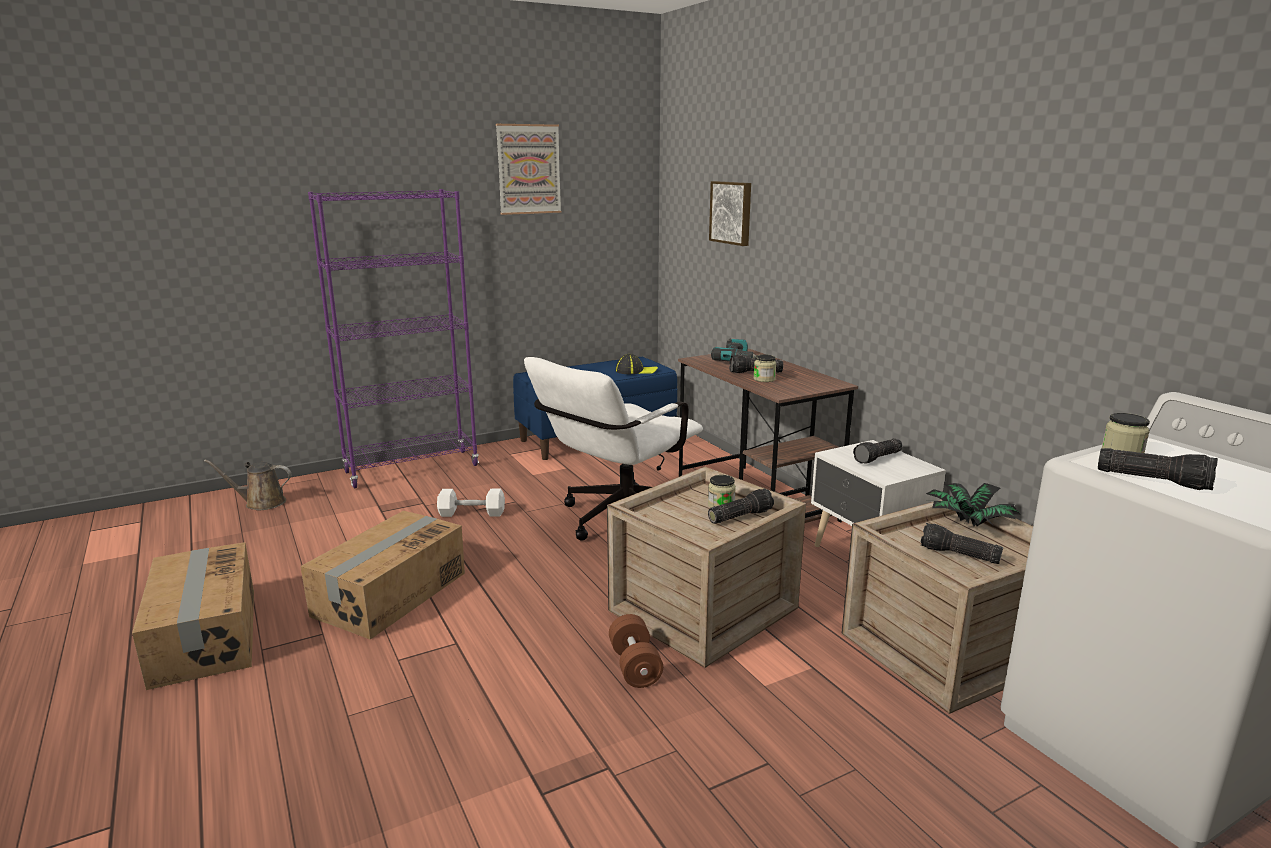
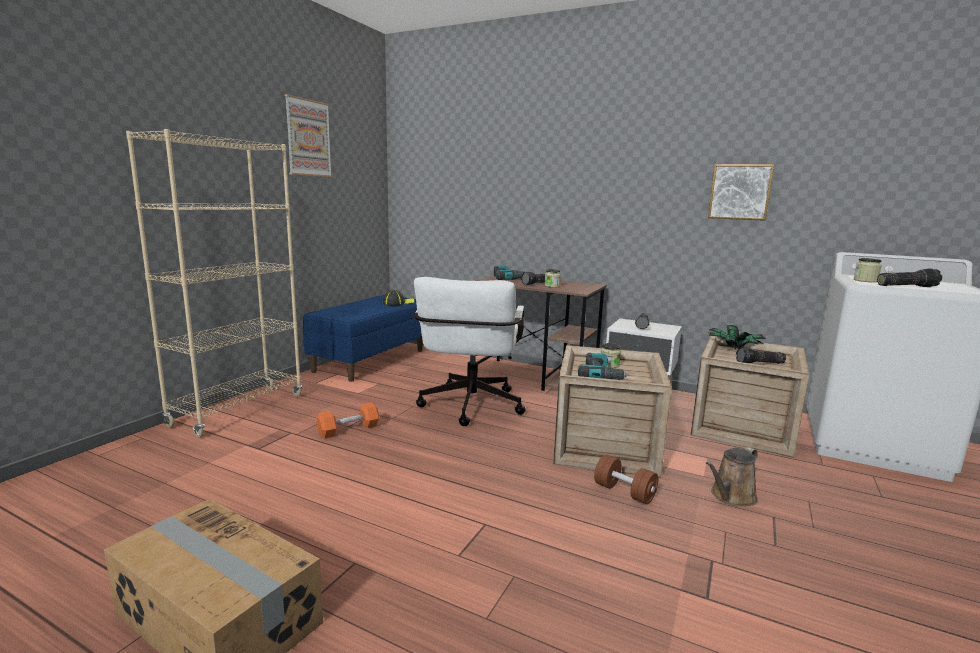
camera: 35 degrees left, 5 degrees down
brown watering can [204,460,292,510] -> brown watering can moved to [706,447,758,507]
cardboard box [300,511,465,640] -> none
purple bookcase [308,189,479,488] -> beige bookcase [126,129,302,437]
white dumbbell [437,489,505,517] -> orange dumbbell [317,402,379,439]
flashlight [708,489,774,524] -> none
picture [709,181,751,246] -> picture moved to [708,164,774,221]
none -> power drill [578,353,629,380]

